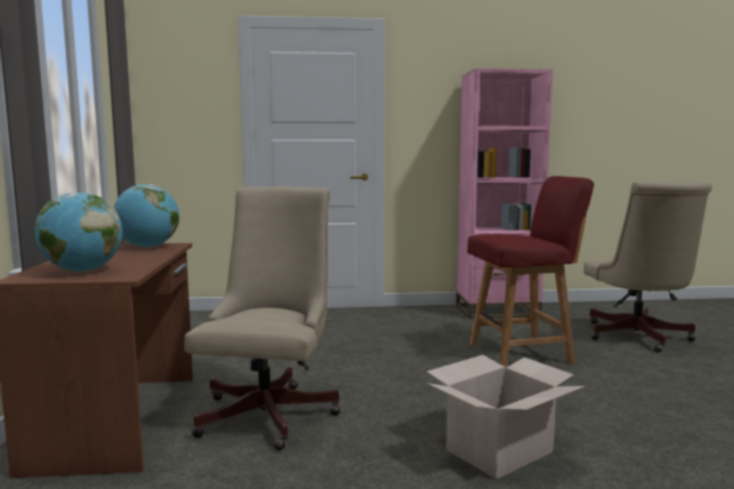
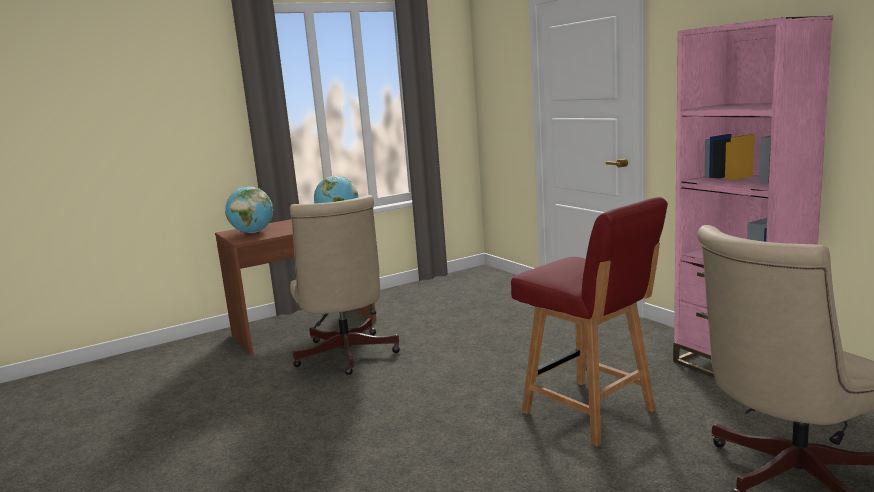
camera: 65 degrees right, 5 degrees up
beige office chair [184,187,340,450] -> beige office chair turned 90 degrees clockwise [290,195,400,375]
cardboard box [426,355,584,479] -> none

